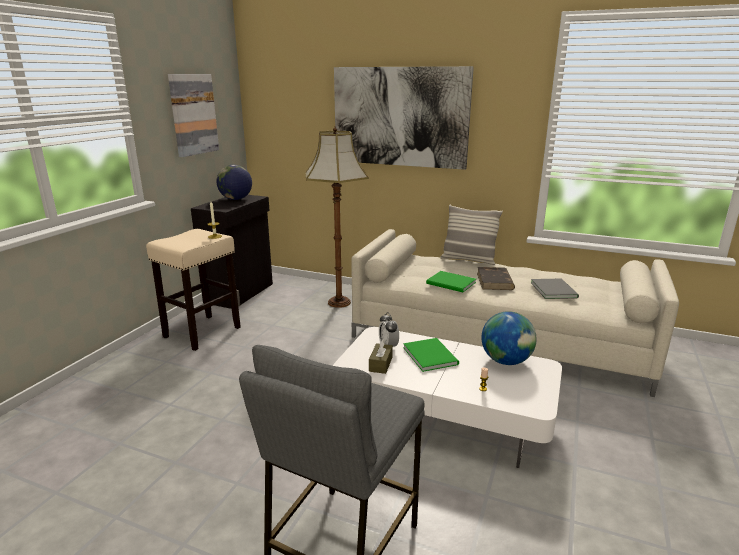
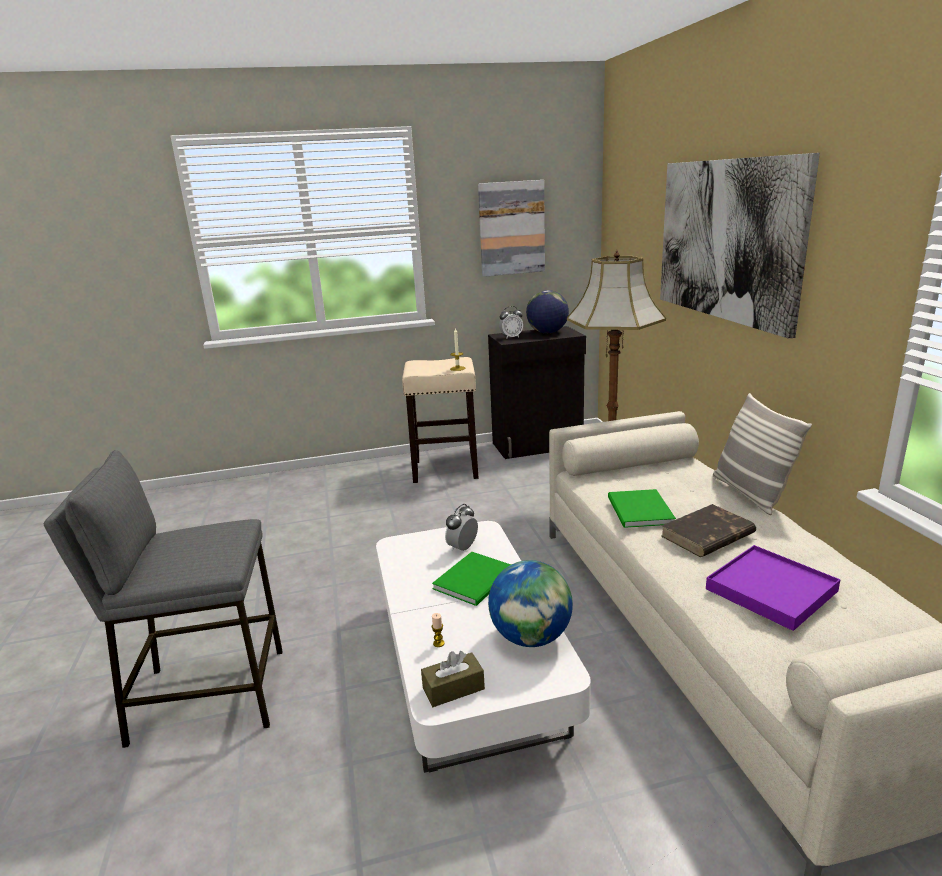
camera: 55 degrees right, 0 degrees up
brown tissue box [369,339,393,374] -> brown tissue box moved to [421,651,485,707]
grey book [531,279,579,299] -> purple tray [706,545,841,631]
none -> alarm clock [499,306,523,339]

